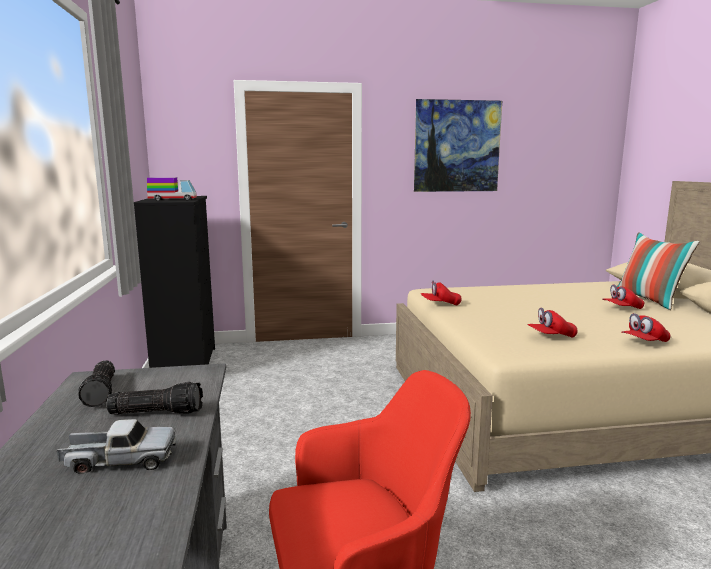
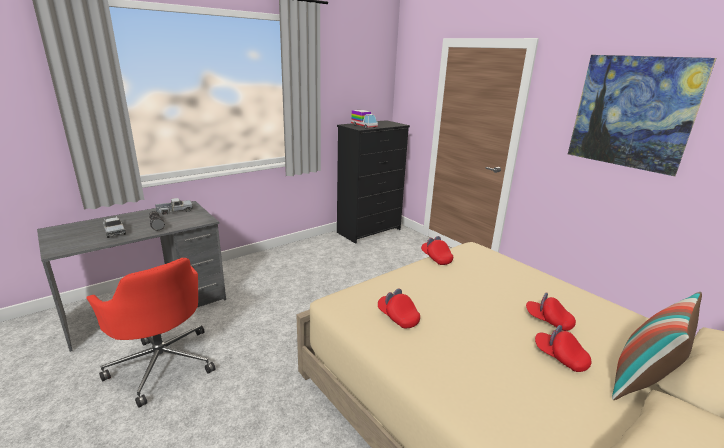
camera: 60 degrees right, 10 degrees up
flashlight [78,360,115,407] -> toy truck [155,198,193,215]
red cap [621,313,671,342] -> red cap moved to [526,292,576,331]

